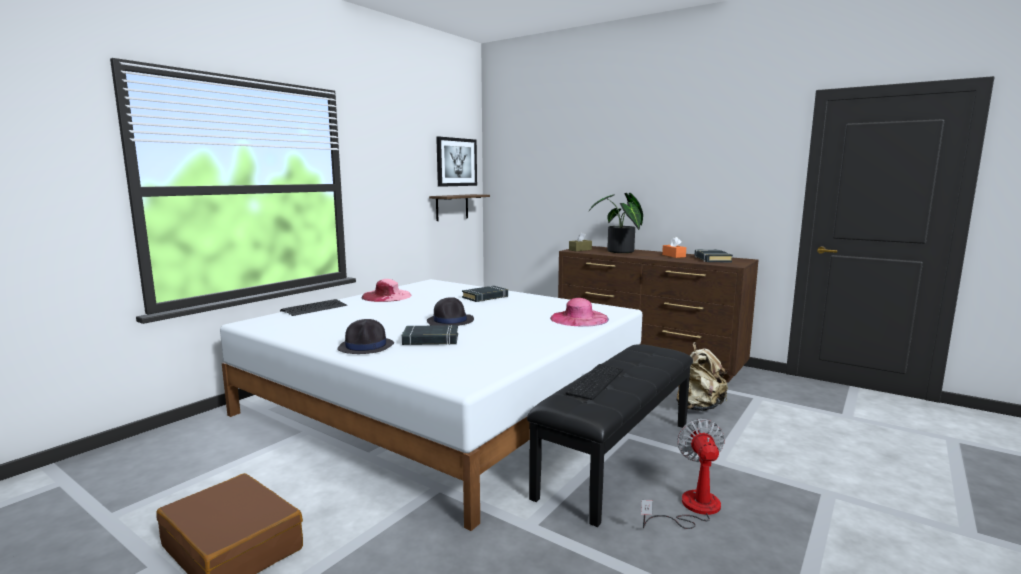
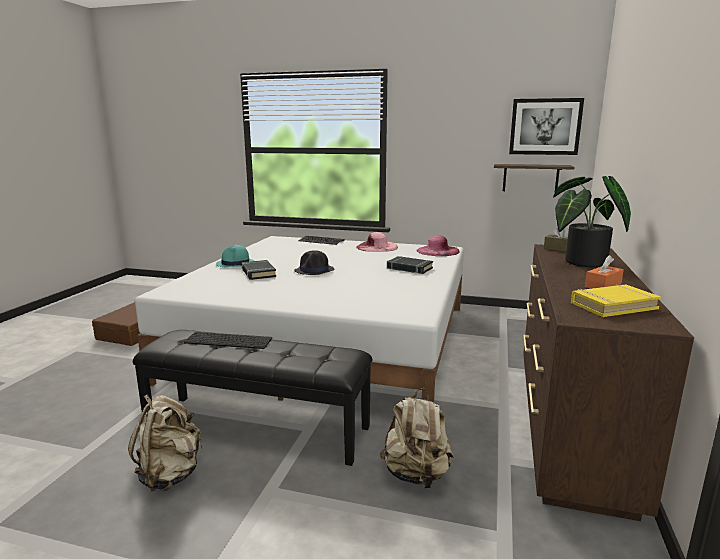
camera: 70 degrees right, 5 degrees up
black hat [337,319,394,354] -> turquoise hat [216,245,254,267]
pink hat [550,298,609,327] -> pink hat moved to [417,235,460,256]
fan [641,419,725,529] -> beige backpack [128,394,203,492]
black book [694,250,733,262] -> yellow book [571,285,661,317]

